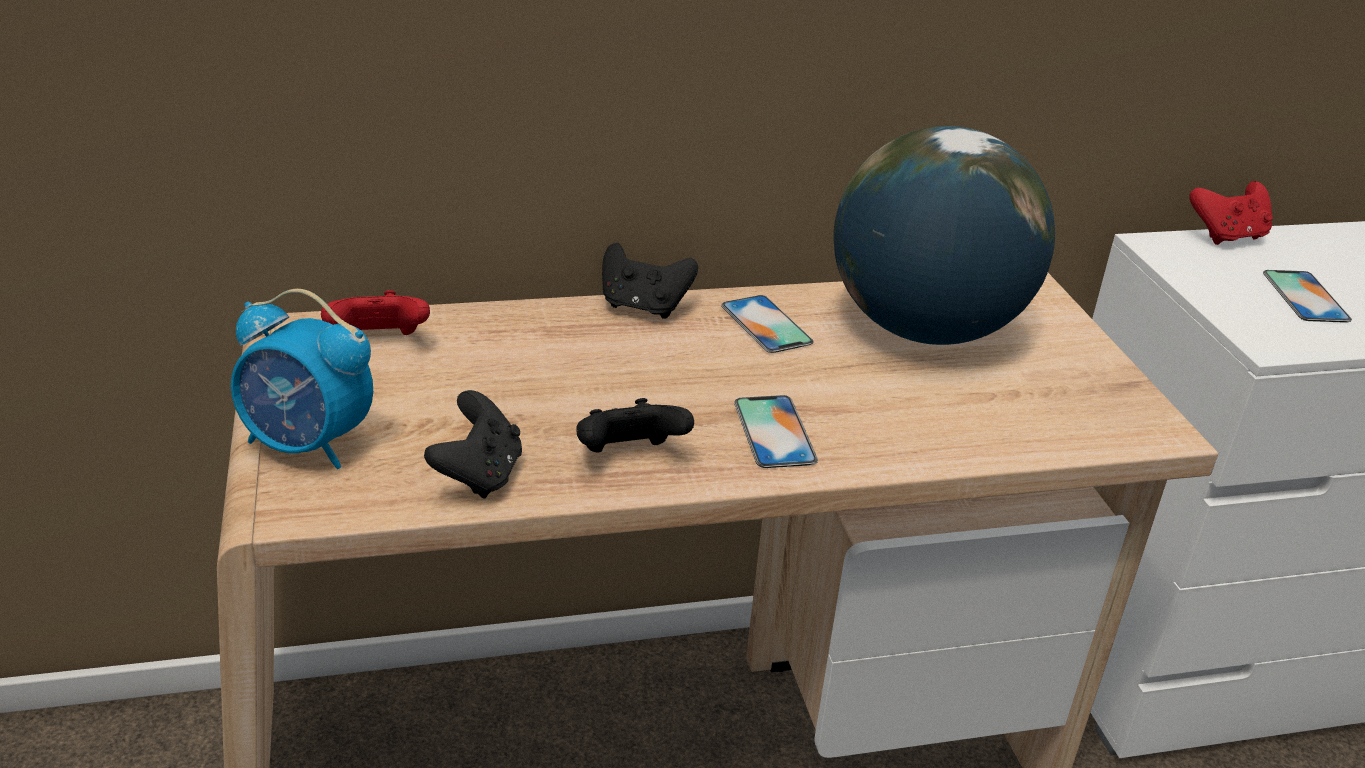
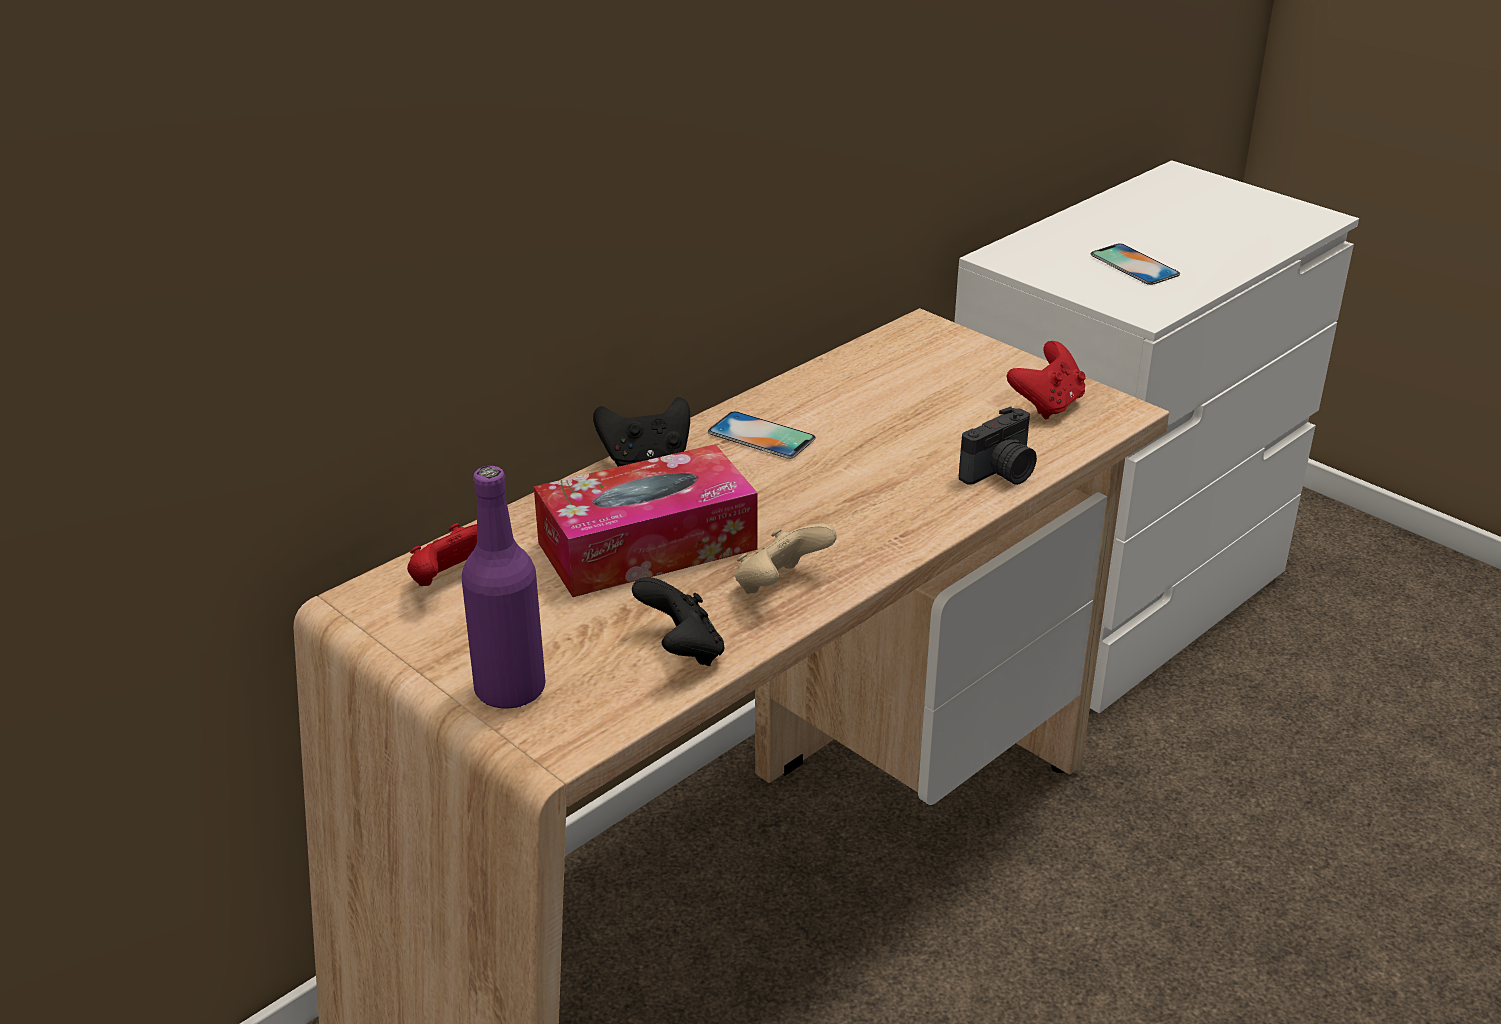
camera: 30 degrees left, 0 degrees up
alarm clock [231,289,373,469] -> purple bottle [462,466,546,709]
black game controller [576,398,694,453] -> beige game controller [735,524,837,594]
phone [734,395,818,468] -> none
globe [834,126,1055,345] -> none
red game controller [1189,181,1273,245] -> red game controller moved to [1007,341,1086,419]
none -> tissue box [534,444,758,597]
none -> camera [959,407,1037,485]

